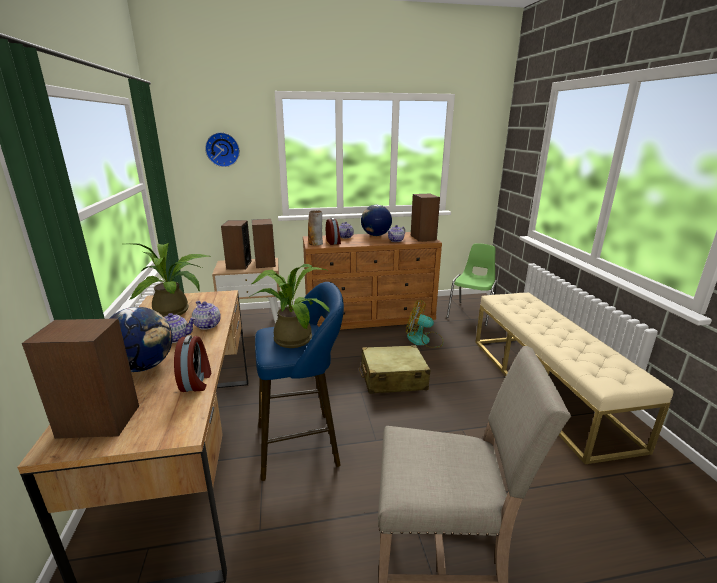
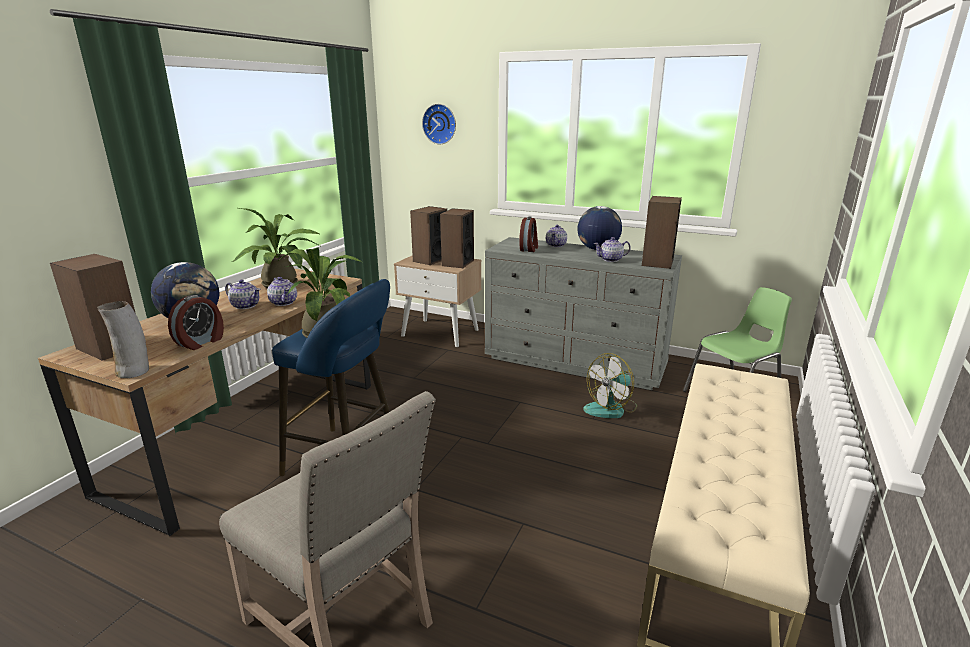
camera: 35 degrees right, 0 degrees up
teapot [192,301,221,330] -> teapot turned 150 degrees clockwise [267,277,297,306]
brown dresser [303,232,442,330] -> grey dresser [485,237,682,390]
vase [308,211,323,246] -> vase moved to [97,301,149,378]
beige suitcase [359,345,431,394] -> none
fan [406,300,443,348] -> fan turned 90 degrees counterclockwise [583,353,637,418]

